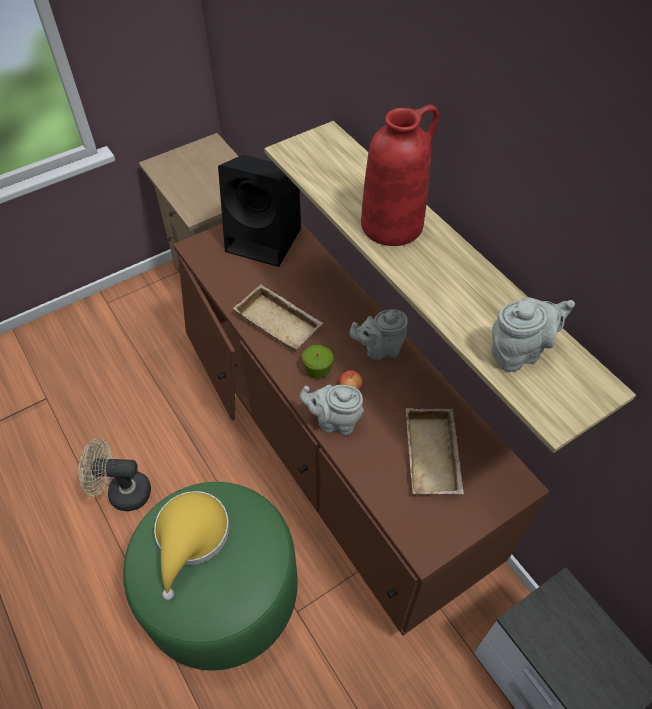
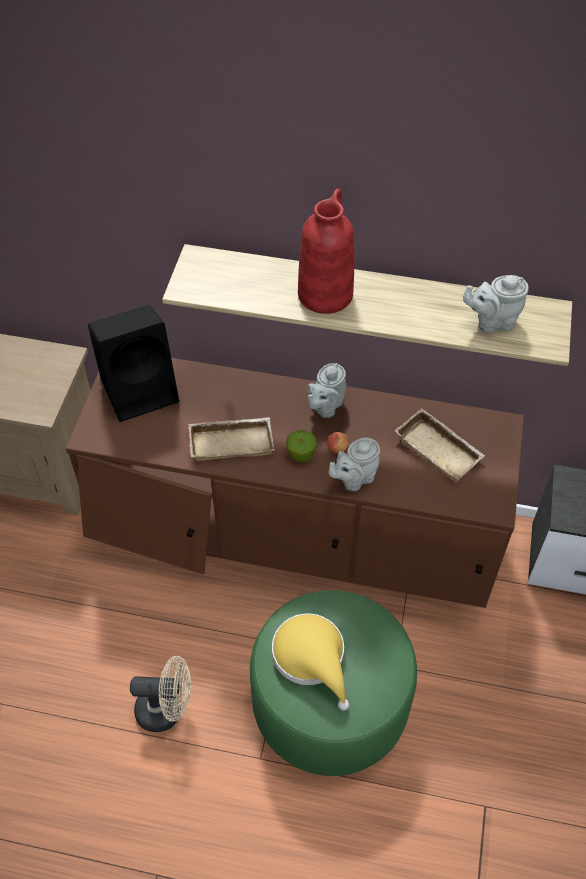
camera: 45 degrees left, 0 degrees up
beige fan [78,438,151,511] -> beige fan turned 135 degrees counterclockwise [130,656,191,732]
grey teapot [491,298,575,372] -> grey teapot turned 120 degrees counterclockwise [463,275,529,333]

